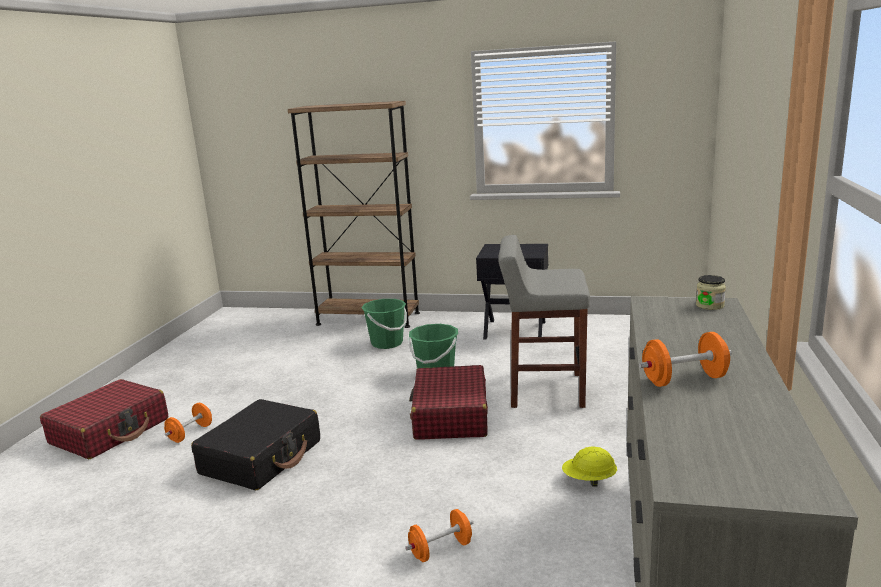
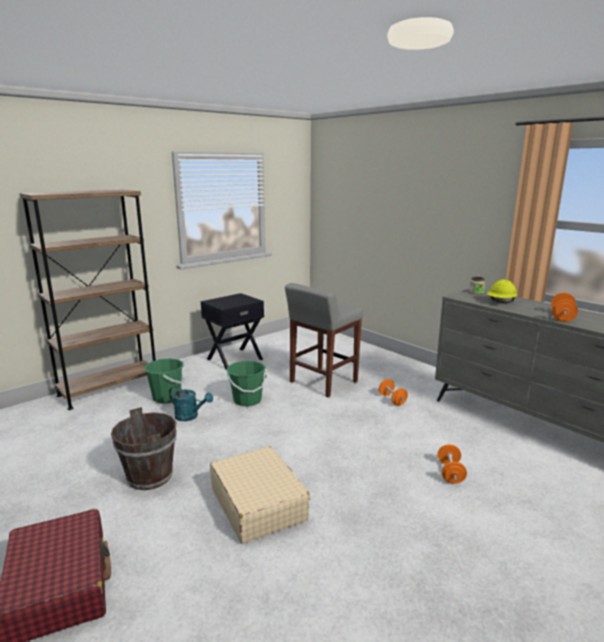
camera: 55 degrees left, 0 degrees up
orange dumbbell [164,403,212,443] -> orange dumbbell moved to [379,379,408,406]
black suitcase [191,399,320,491] -> beige suitcase [210,446,310,544]
red suitcase [409,365,488,440] -> none
yellow hard hat [562,447,617,486] -> yellow hard hat moved to [487,279,517,303]
none -> brown bucket [111,407,177,490]
none -> turquoise watering can [169,386,213,421]

